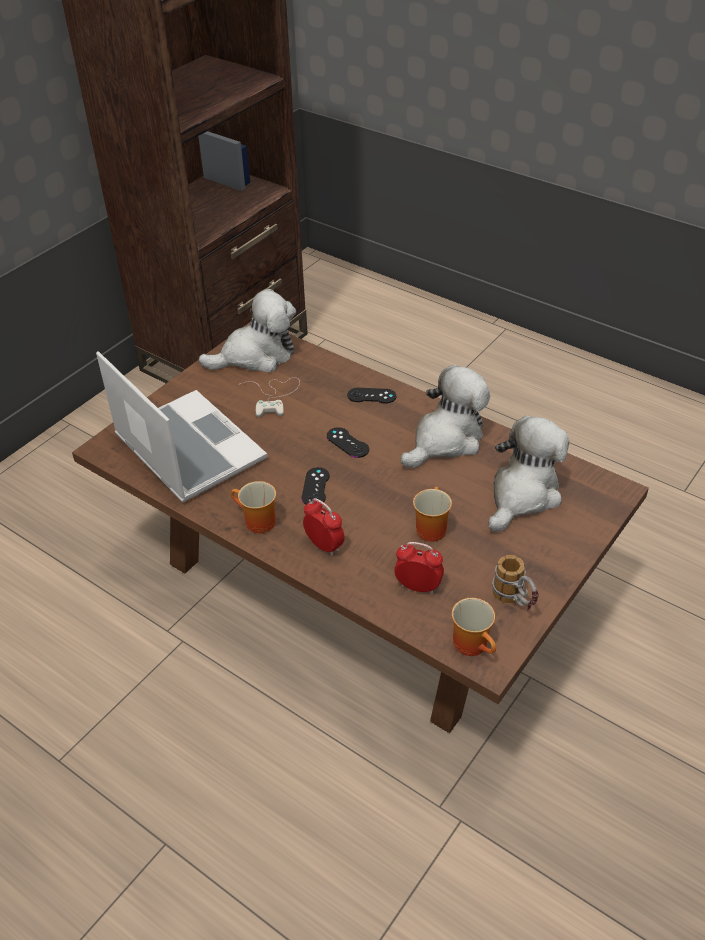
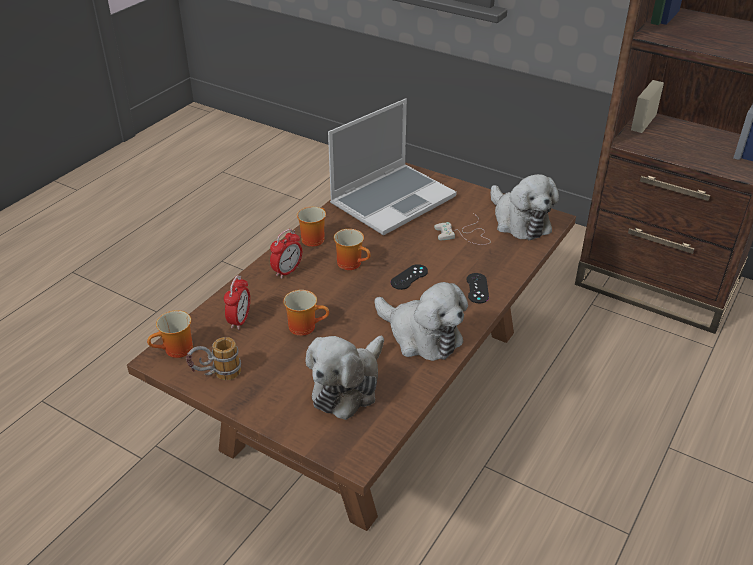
camera: 85 degrees right, 5 degrees down
black game controller [302,467,330,504] -> mug [334,229,371,270]
plush toy [488,416,569,532] -> plush toy turned 90 degrees clockwise [306,336,384,420]

